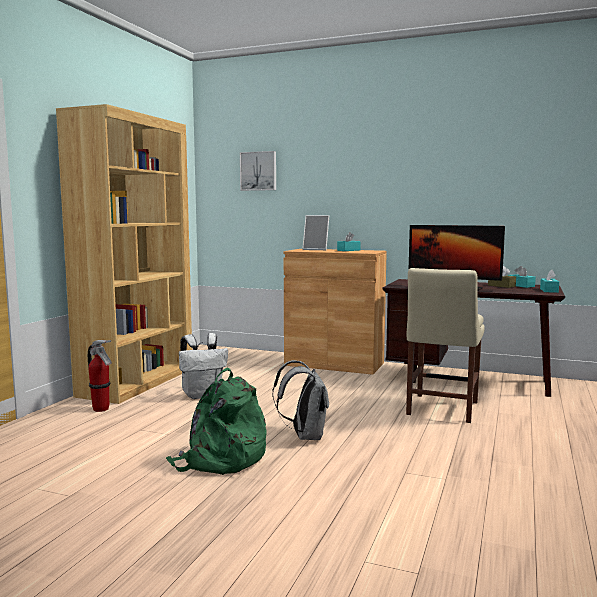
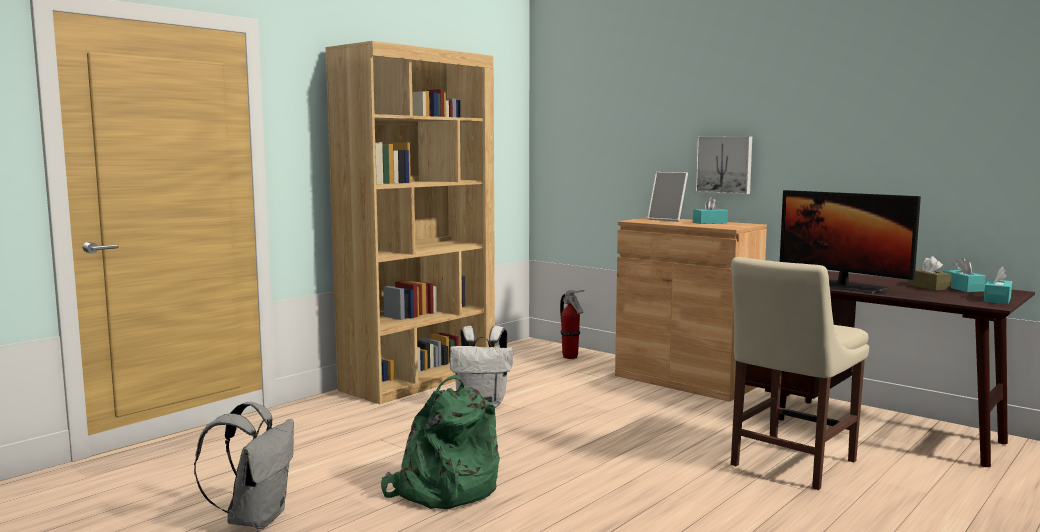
camera: 20 degrees right, 0 degrees up
fire extinguisher [88,340,112,412] -> fire extinguisher moved to [560,289,585,359]
picture [240,151,276,191] -> picture moved to [695,136,752,195]
grey backpack [272,360,329,440] -> grey backpack moved to [194,402,294,529]

